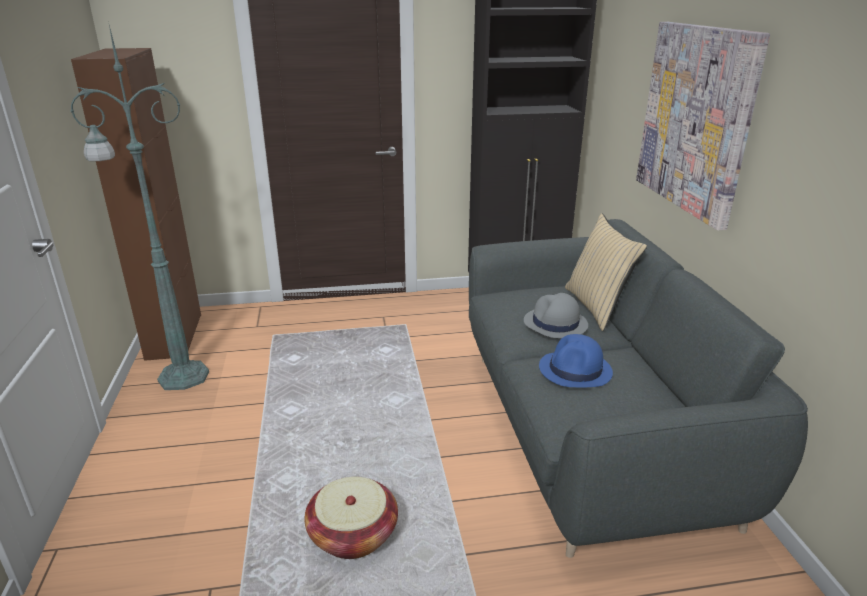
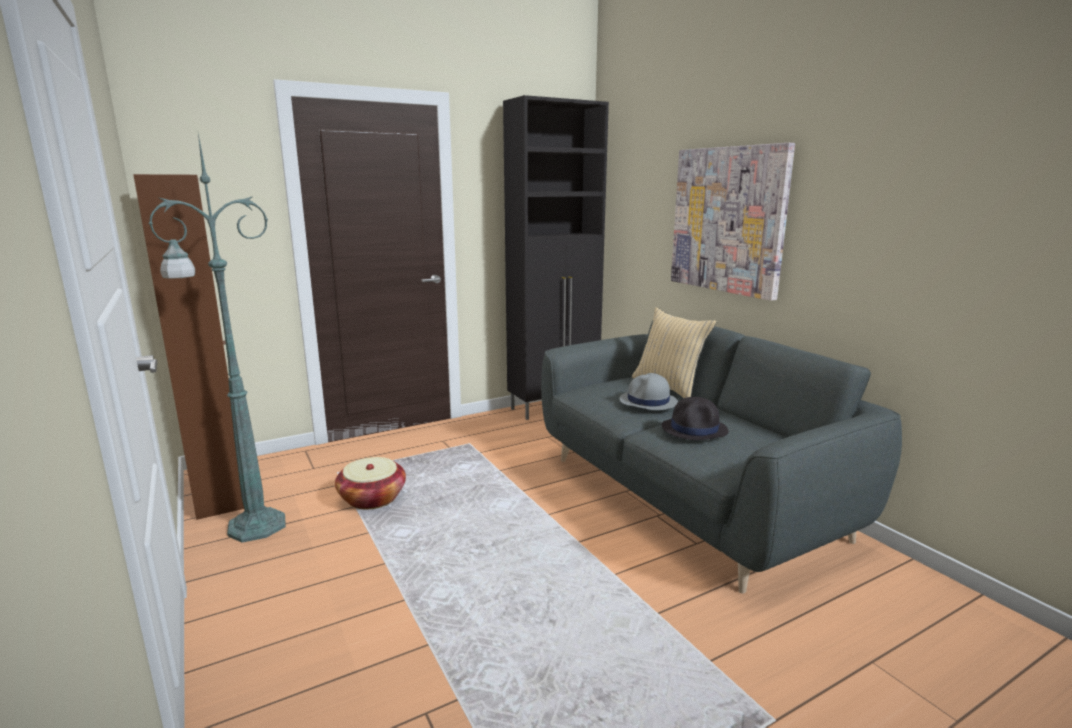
camera: 20 degrees left, 10 degrees down
basket [304,477,398,559] -> basket moved to [335,457,406,509]
blue hat [539,334,613,387] -> black hat [662,397,729,440]

